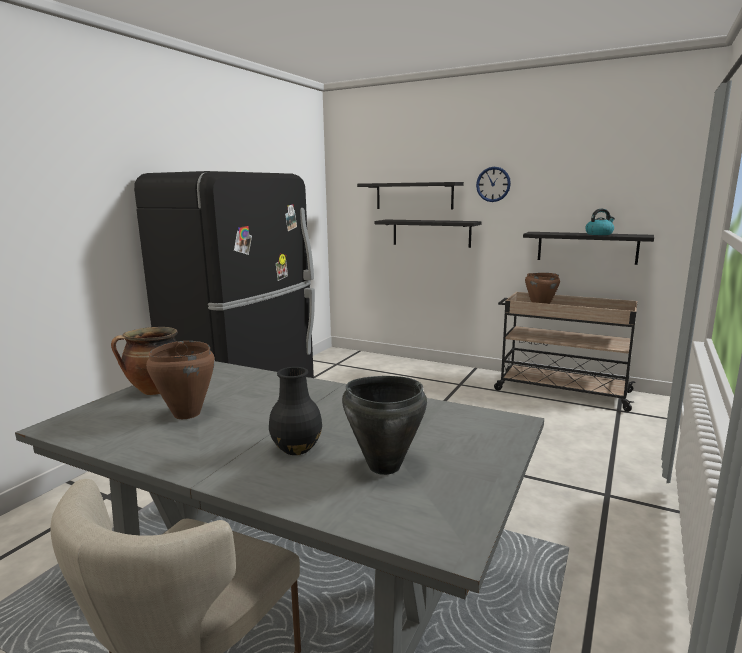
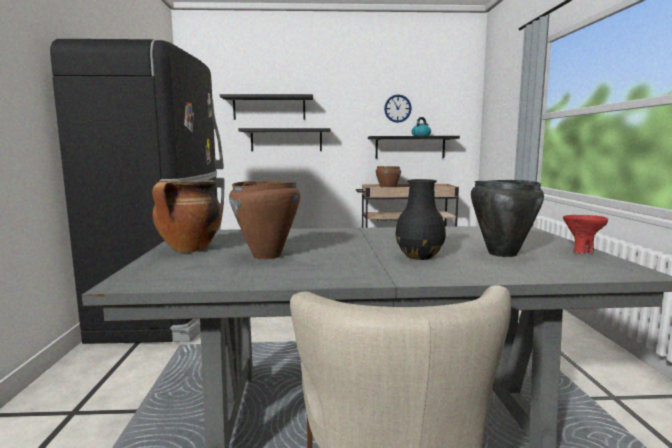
camera: 30 degrees left, 5 degrees down
wall clock [476,167,511,202] -> wall clock moved to [384,94,412,123]
none -> red bowl [563,215,608,254]

